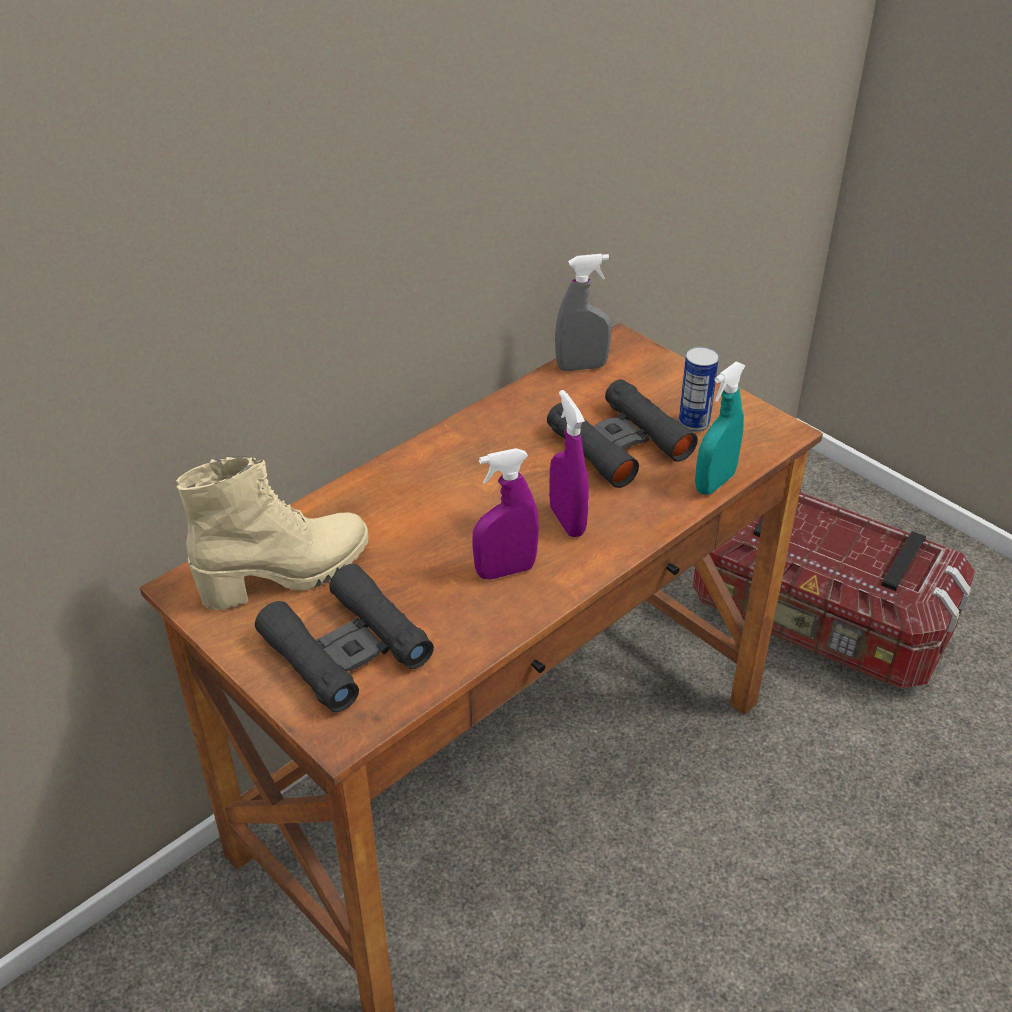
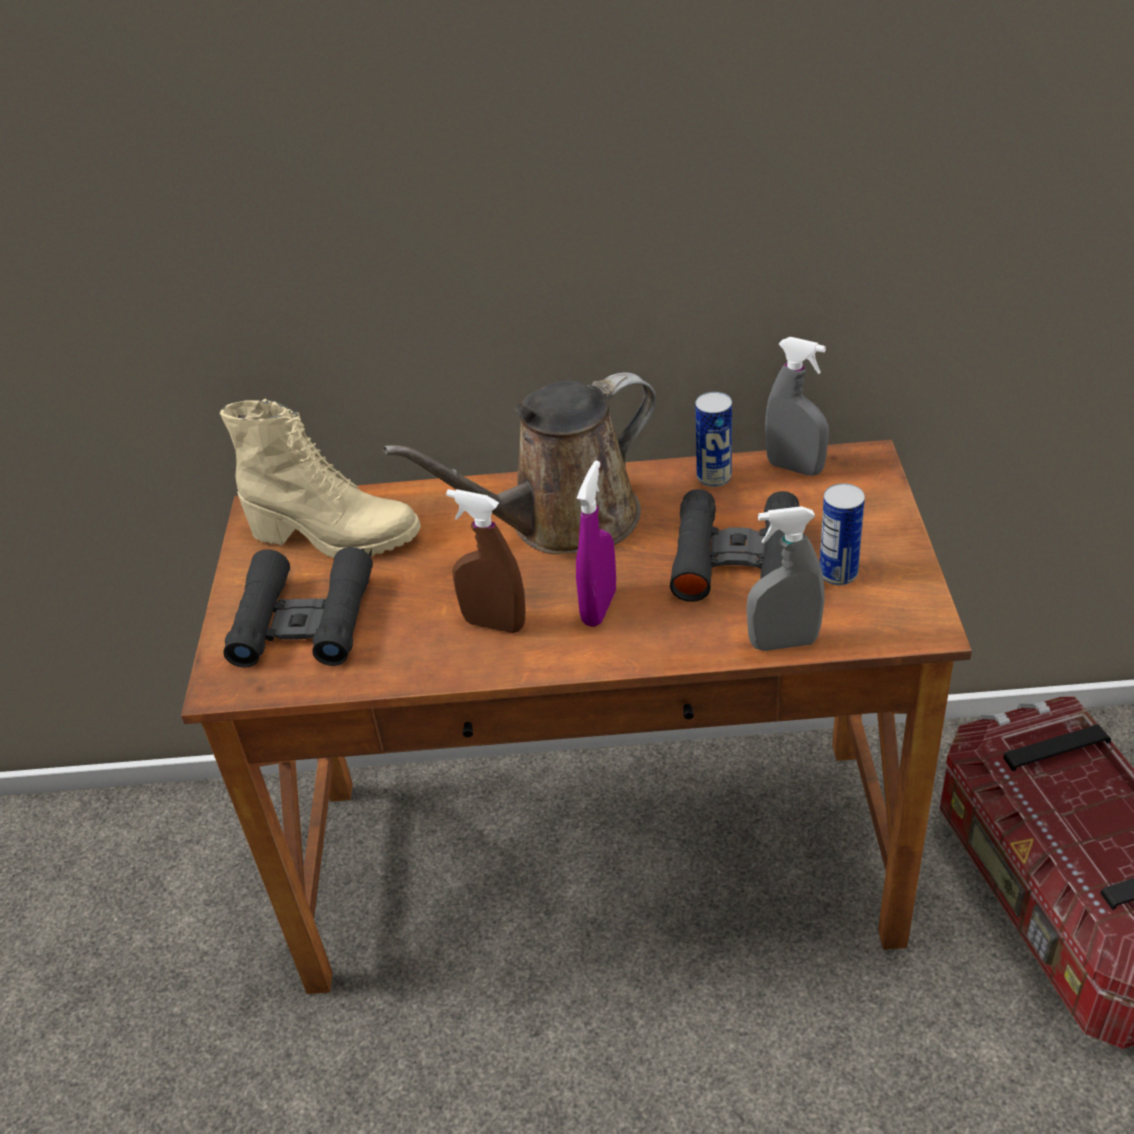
camera: 45 degrees right, 0 degrees up
purple spray bottle [472,448,539,580] -> brown spray bottle [446,489,525,633]
turquoise spray bottle [695,362,746,495] -> grey spray bottle [747,506,825,651]
none -> brown watering can [383,372,656,554]
none -> can [695,392,732,487]

